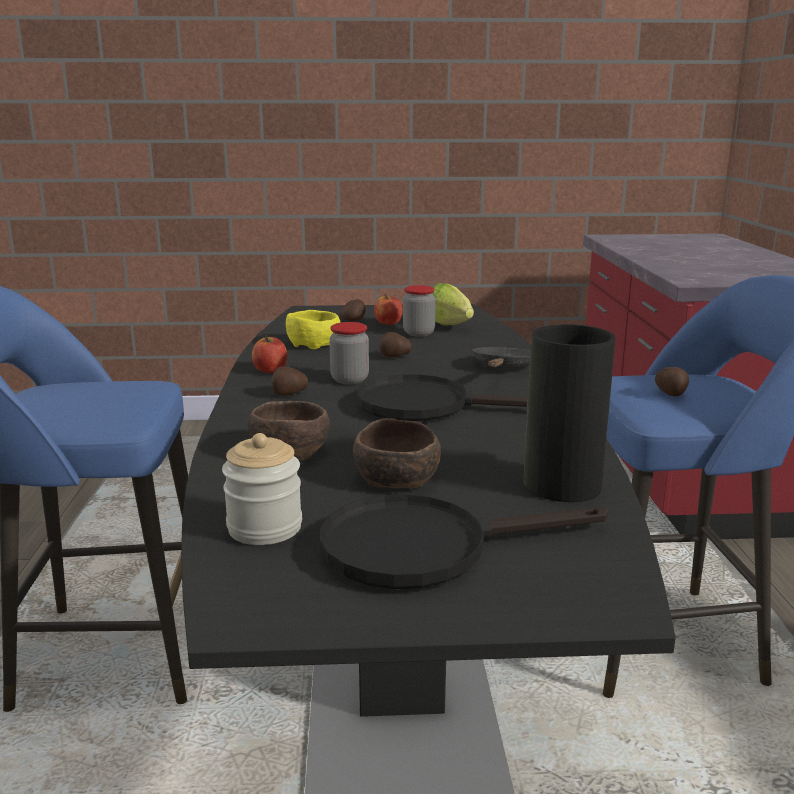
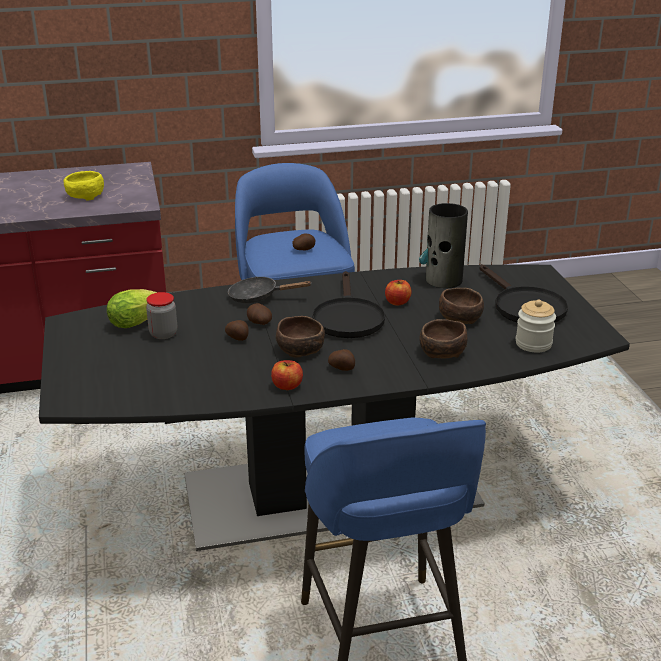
camera: 100 degrees left, 10 degrees up
yellow bowl [286,310,341,349] -> yellow bowl moved to [64,171,104,201]
jar [329,322,369,384] -> brown bowl [276,316,325,358]
potato [340,299,366,321] -> potato moved to [247,303,272,325]
apple [374,294,403,325] -> apple moved to [385,280,411,306]

